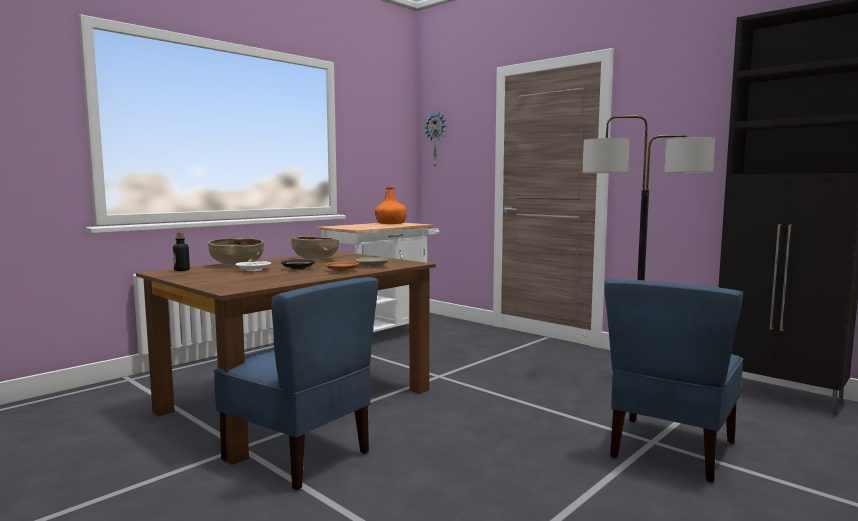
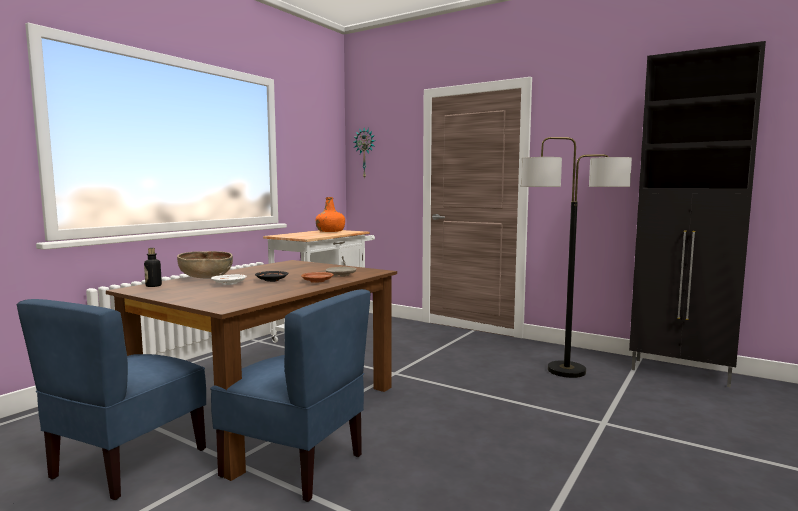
camera: 10 degrees left, 0 degrees up
brown bowl [291,236,339,260] -> none
blue chair [604,279,744,483] -> blue chair moved to [17,299,206,500]

